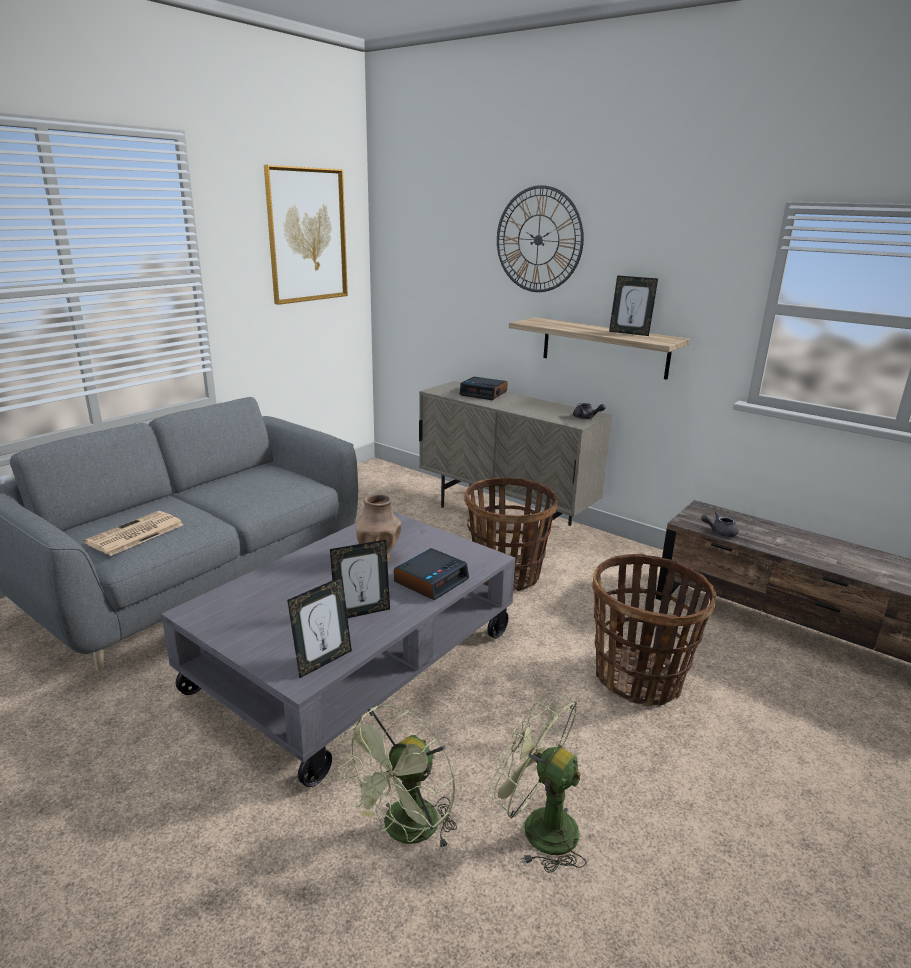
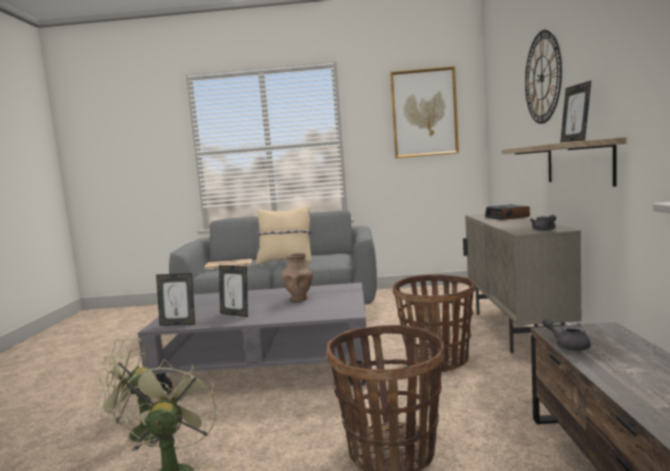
camera: 55 degrees right, 15 degrees down
alarm clock [394,548,469,601] -> none
none -> beige pillow [255,206,312,265]

